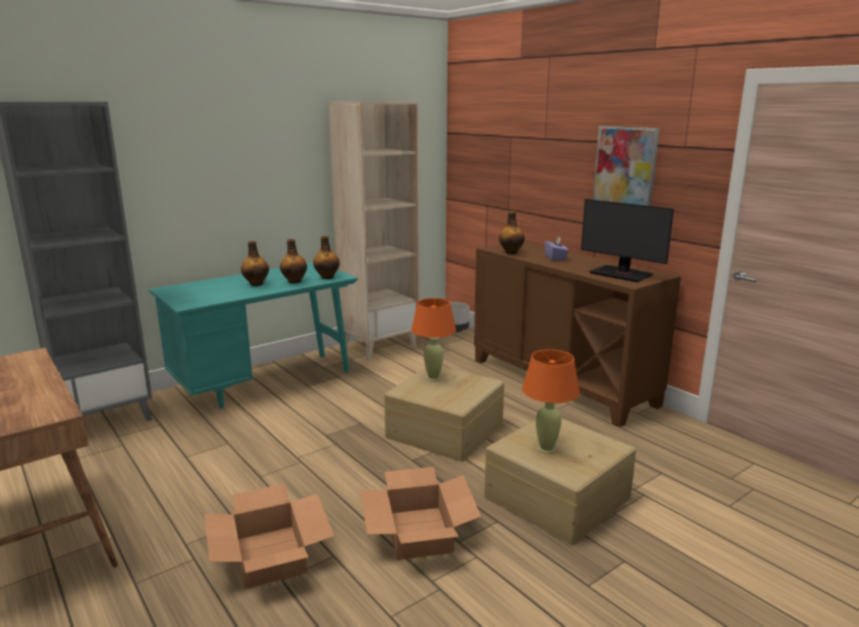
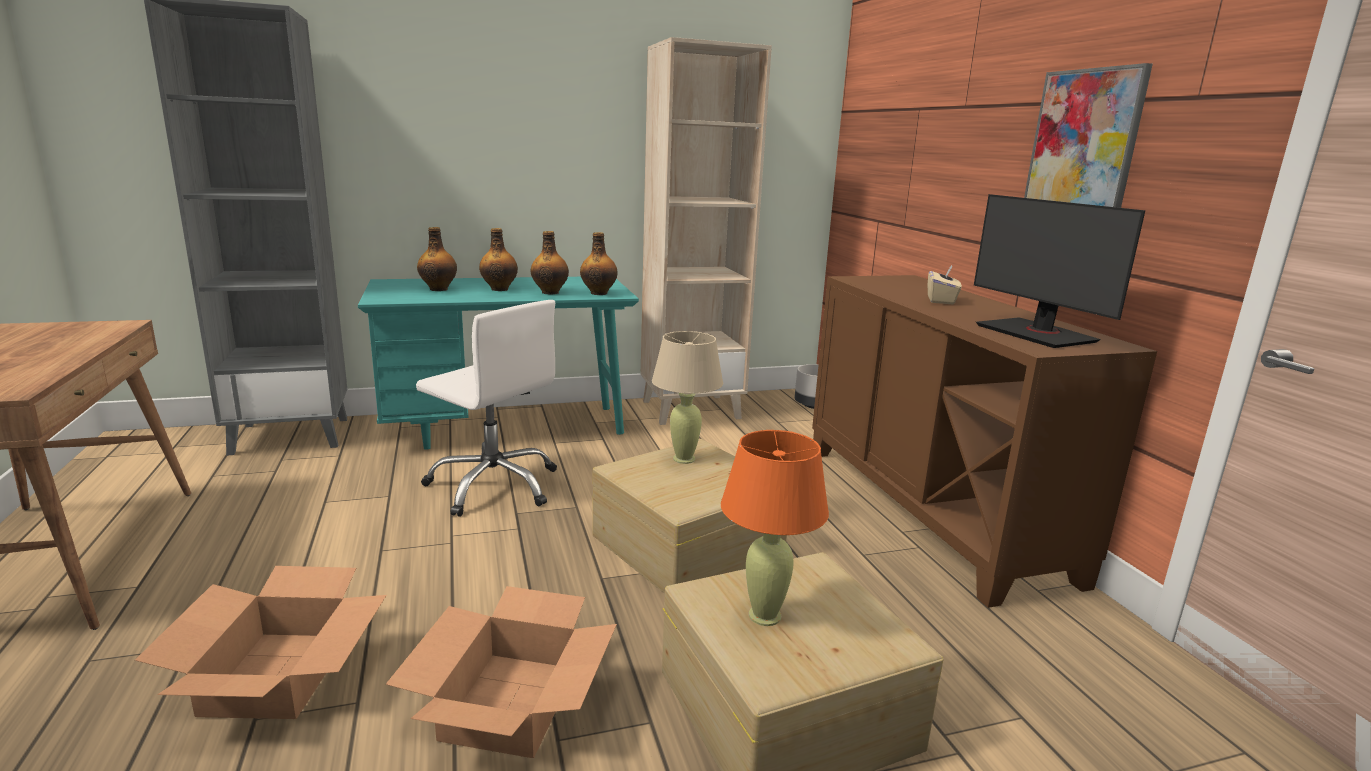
camera: 20 degrees right, 0 degrees up
orange table lamp [411,298,456,381] -> beige table lamp [652,331,723,464]
bottle [499,211,525,254] -> bottle moved to [417,227,457,291]
purple tissue box [545,236,569,261] -> beige tissue box [928,264,962,304]
none -> white office chair [416,300,557,517]

